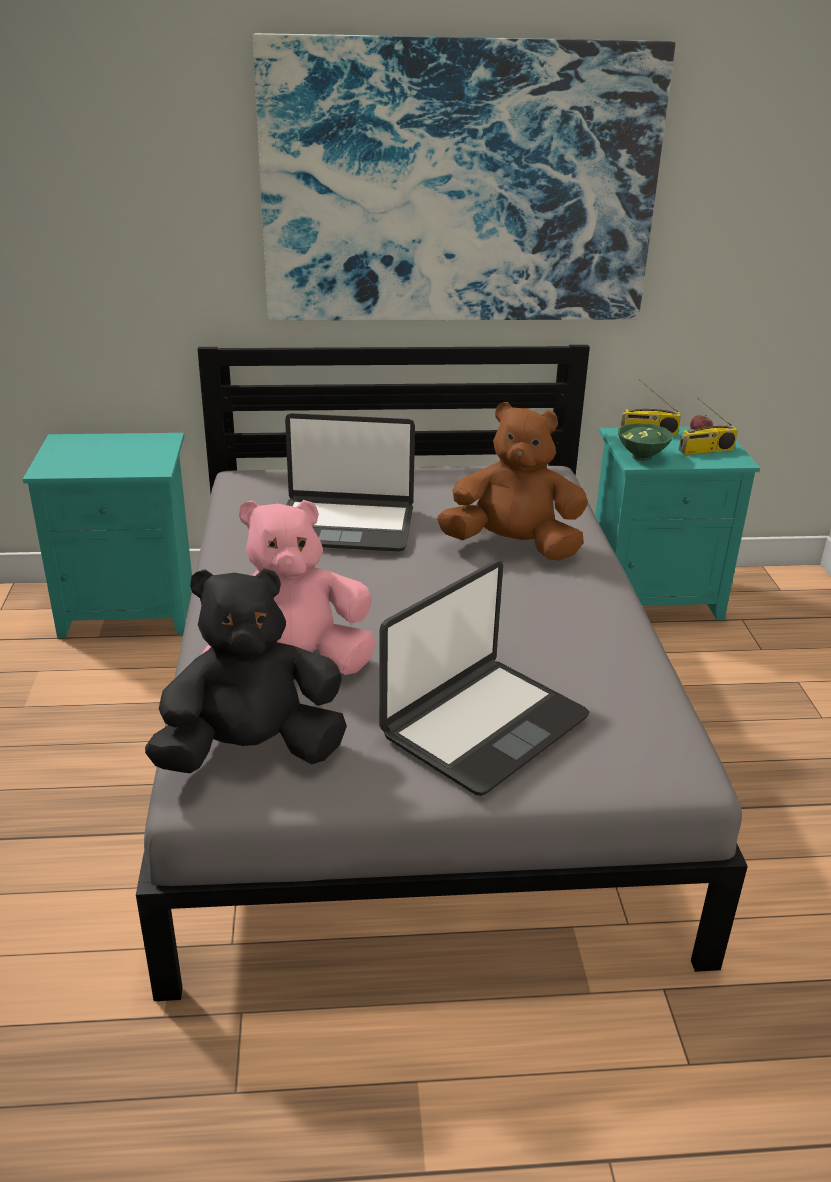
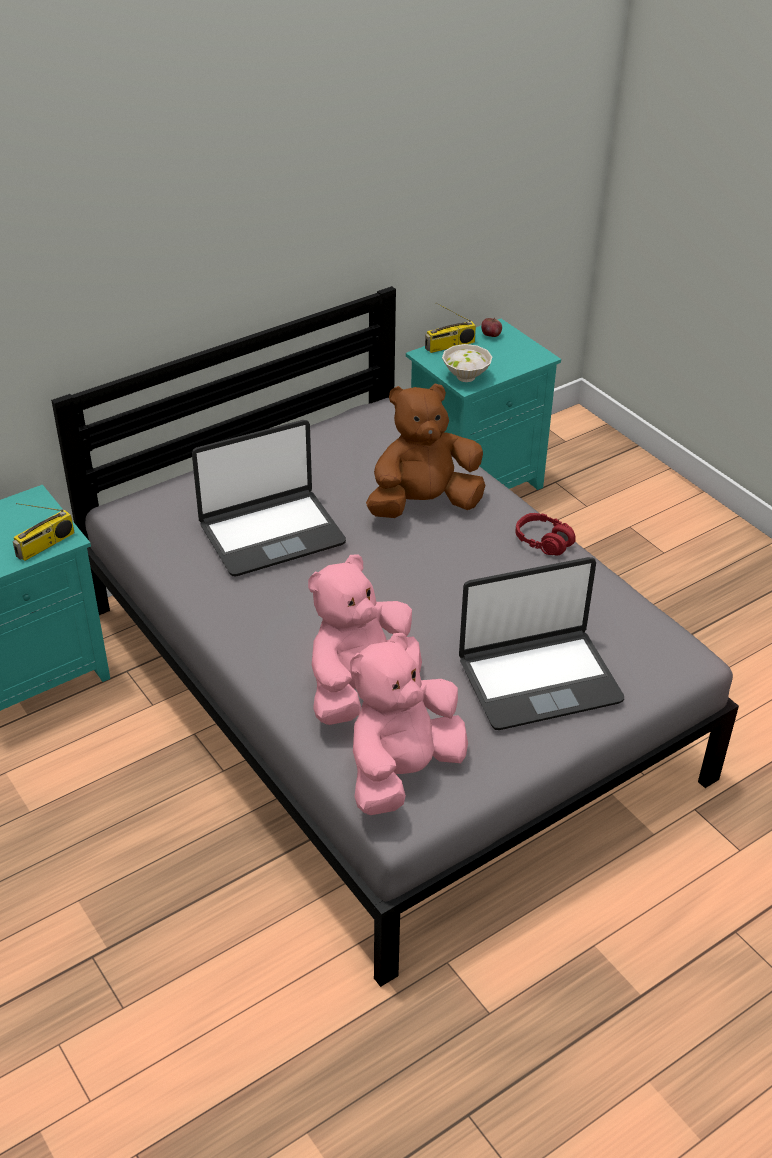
camera: 30 degrees left, 10 degrees up
black plush toy [145,568,347,773] -> pink plush toy [350,633,468,815]
picture [253,33,675,321] -> none
laptop [379,561,590,796] -> laptop turned 60 degrees clockwise [459,557,624,730]
green bowl [618,423,673,461] -> white bowl [442,344,492,382]
radio [679,398,738,455] -> radio moved to [13,503,75,561]
none -> red headphones [515,513,576,555]

